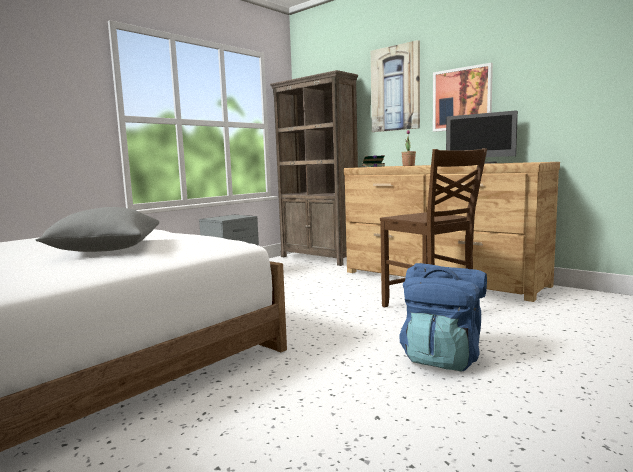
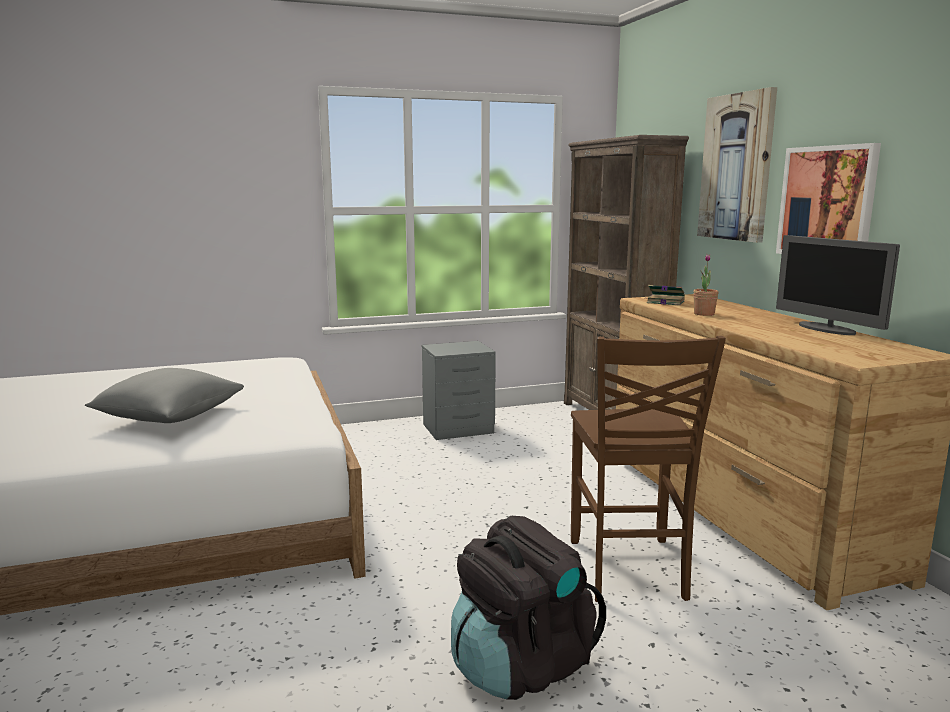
camera: 30 degrees right, 5 degrees up
blue backpack [400,263,487,372] -> black backpack [451,516,606,700]

